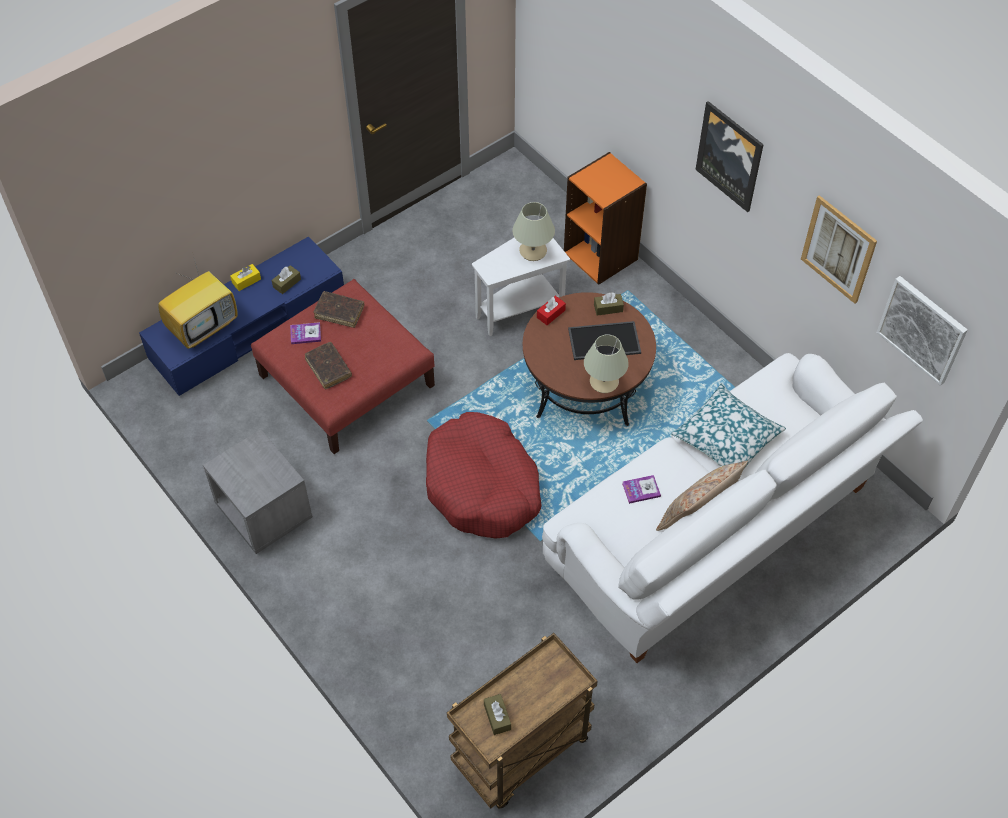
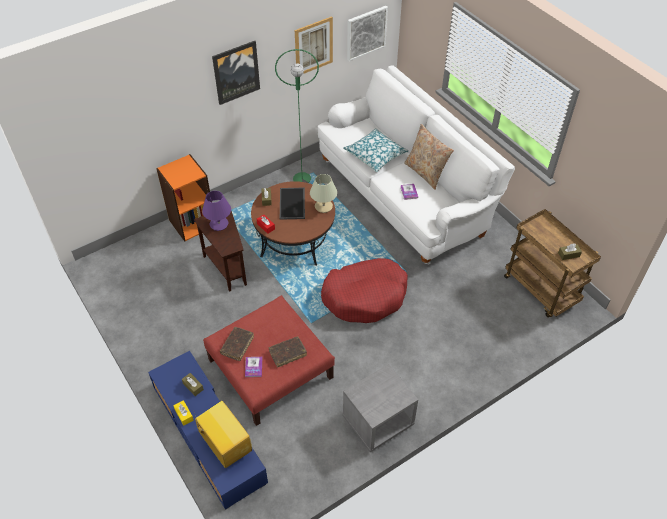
camera: 85 degrees left, 5 degrees down
white side table [472,238,570,336] -> brown side table [194,211,247,292]
beige table lamp [512,202,555,261] -> purple table lamp [202,191,231,231]
none -> green floor lamp [275,49,319,183]

